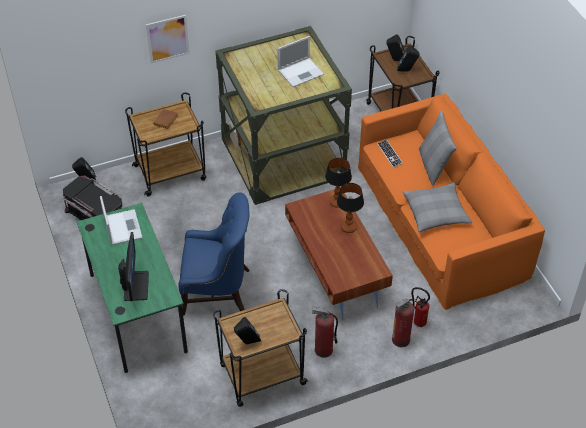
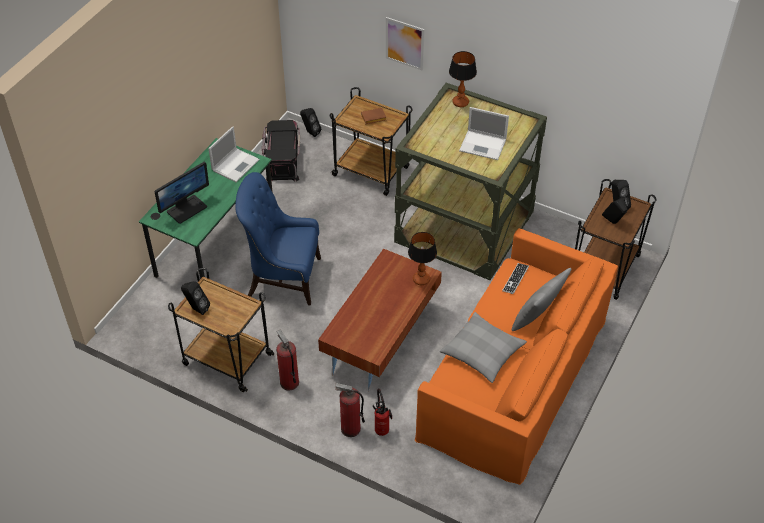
camera: 50 degrees right, 0 degrees up
blue chair [178,192,250,315] -> blue chair turned 135 degrees clockwise [235,172,321,306]
table lamp [337,183,364,233] -> table lamp moved to [449,51,477,107]

